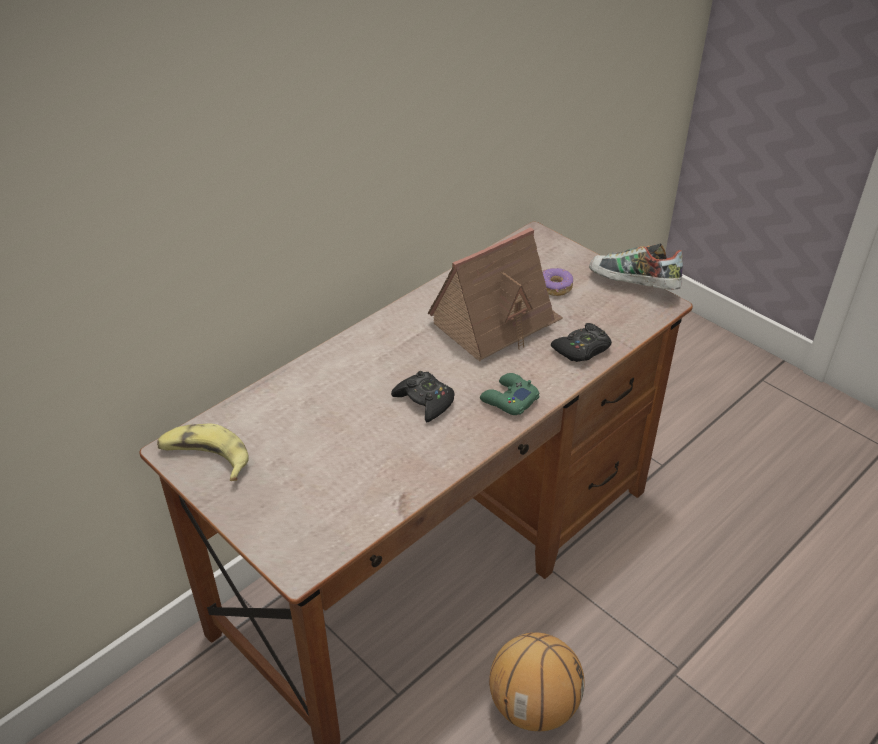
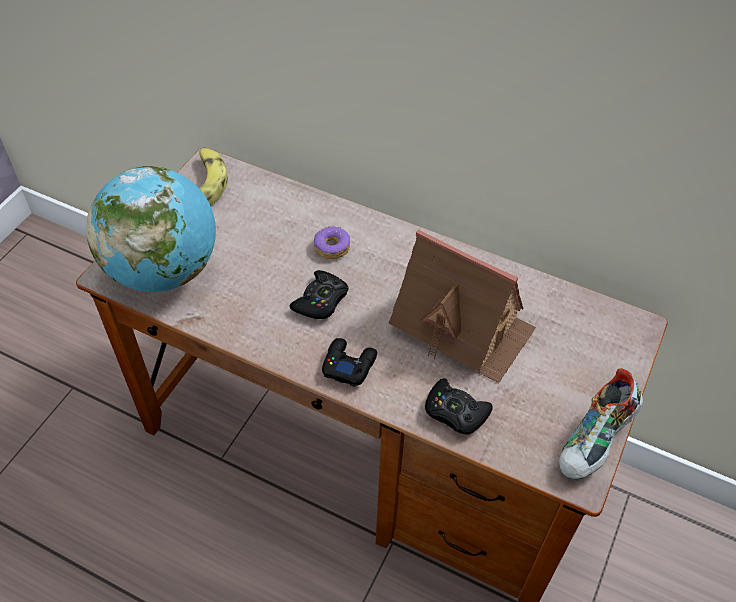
camera: 70 degrees right, 10 degrees up
green game controller [480,373,540,415] -> black game controller [322,338,377,387]
basketball [489,632,584,731] -> none
donut [543,268,573,296] -> donut moved to [313,226,350,259]
shoe [589,243,683,290] -> shoe turned 150 degrees counterclockwise [559,368,643,480]
none -> globe [86,166,216,292]

